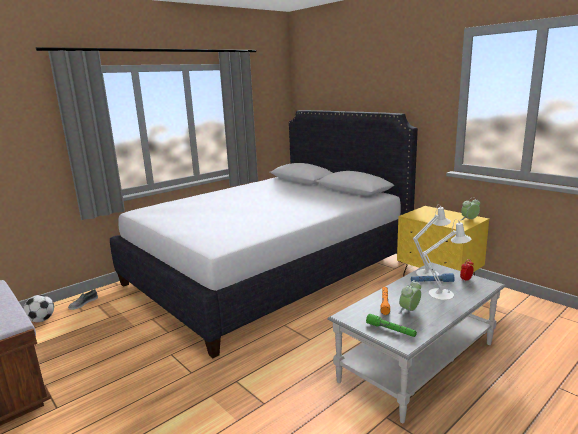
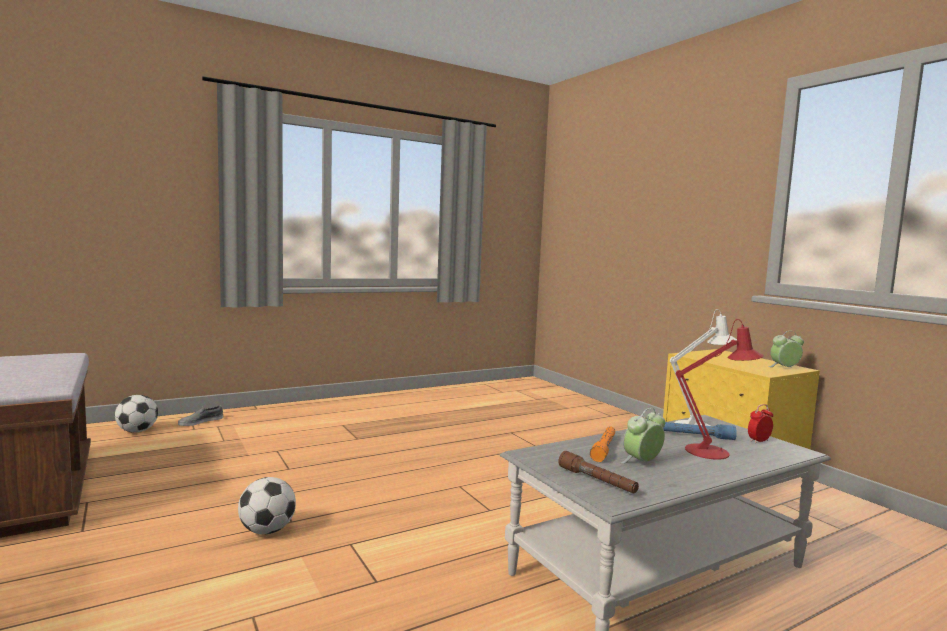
camera: 10 degrees right, 10 degrees down
white bed [110,110,418,358] -> none
green flashlight [366,314,417,337] -> brown flashlight [558,451,639,494]
white table lamp [422,219,471,300] -> red table lamp [676,319,764,460]
none -> football [238,477,296,535]

